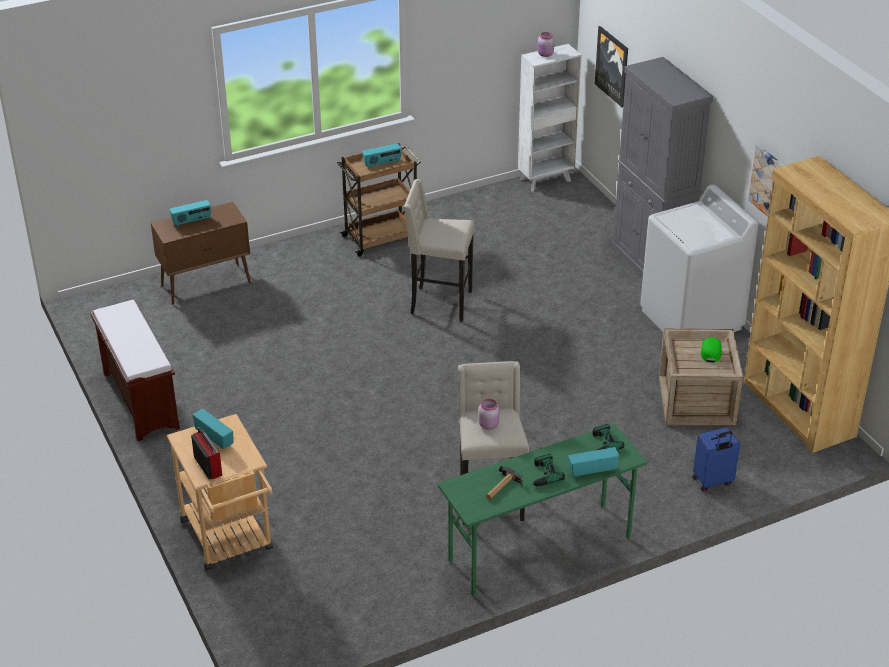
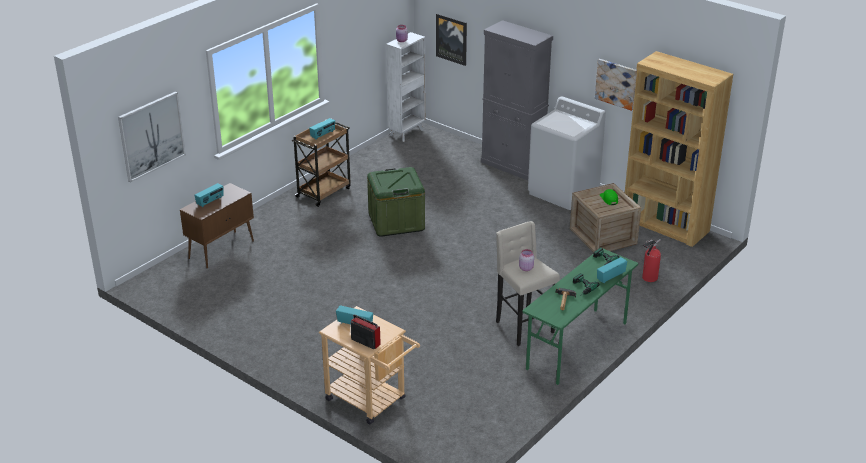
camera: 25 degrees left, 5 degrees down
brown bench [90,300,180,441] -> none
beige stool [404,179,474,322] -> green storage box [367,167,425,237]
blue suitcase [693,427,740,492] -> fire extinguisher [642,239,661,282]
none -> picture [118,91,186,182]

